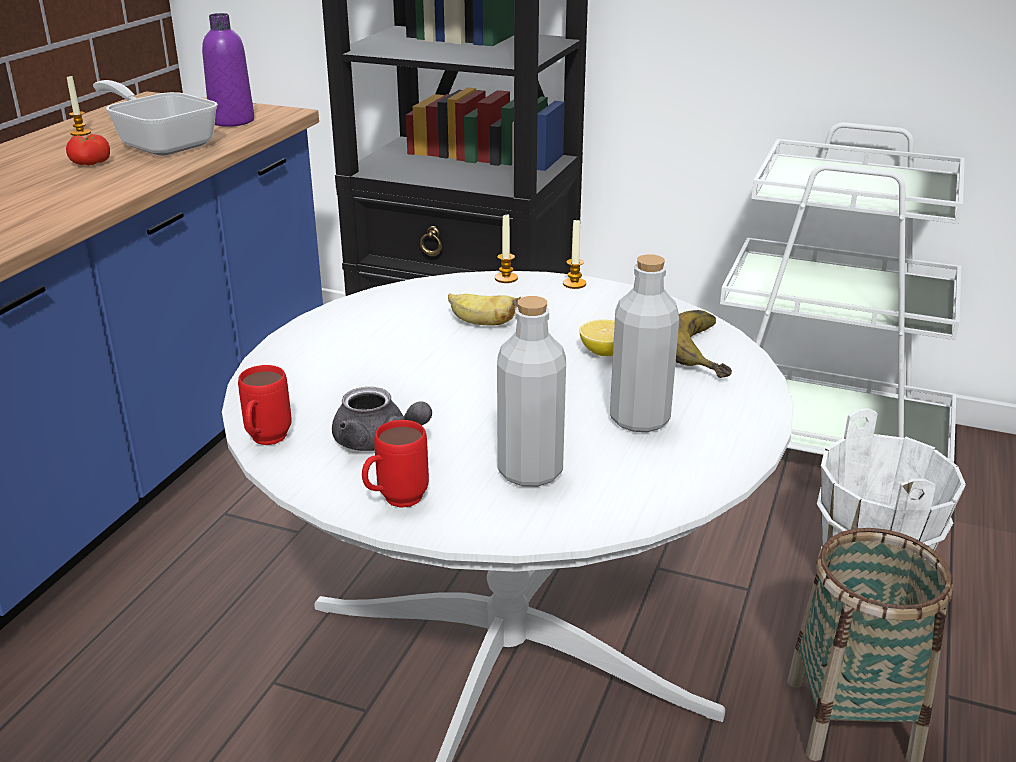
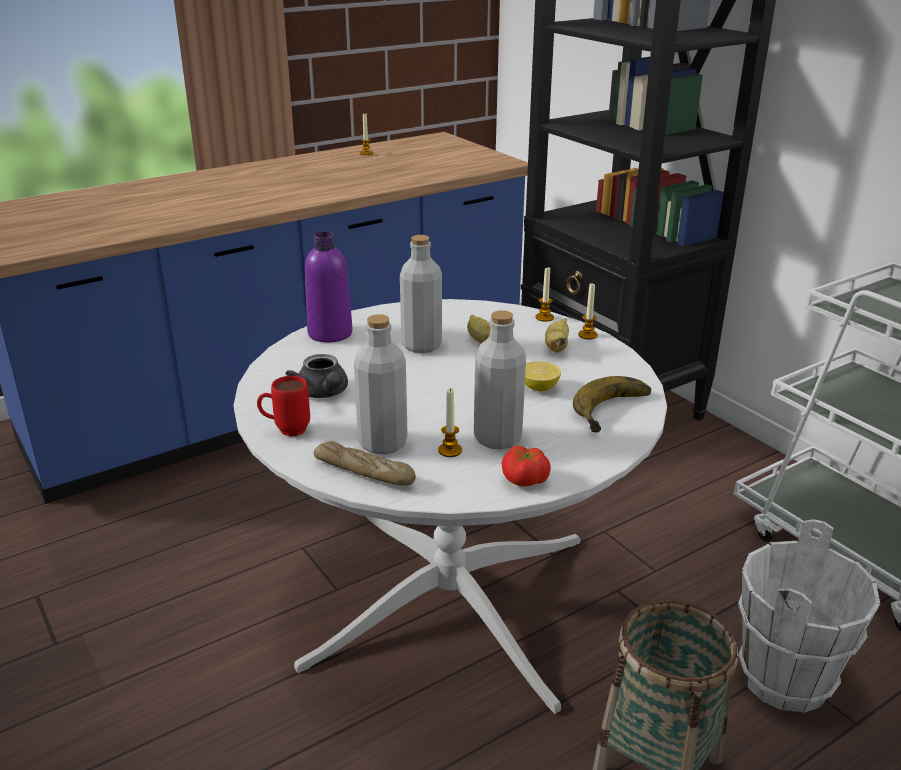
camera: 35 degrees right, 0 degrees up
tomato [66,134,110,165] -> tomato moved to [502,446,551,486]
frying pan [93,80,218,156] -> none
purple bottle [202,13,254,127] -> purple bottle moved to [305,231,353,343]
red mug [238,365,292,445] -> none
none -> bread [314,441,416,486]
none -> grey bottle [400,235,442,353]
none -> candle [438,388,462,457]
none -> banana [545,318,569,353]

